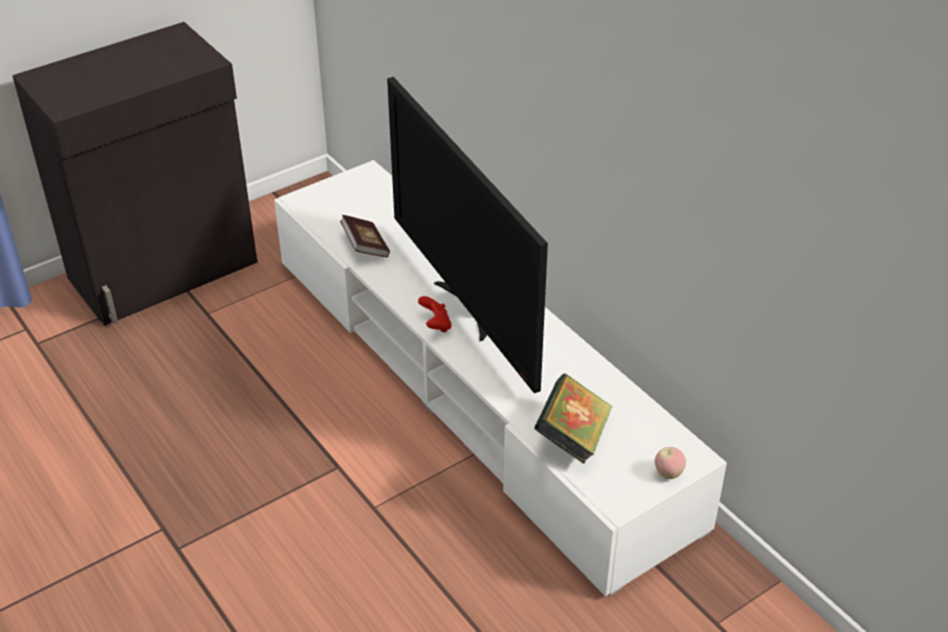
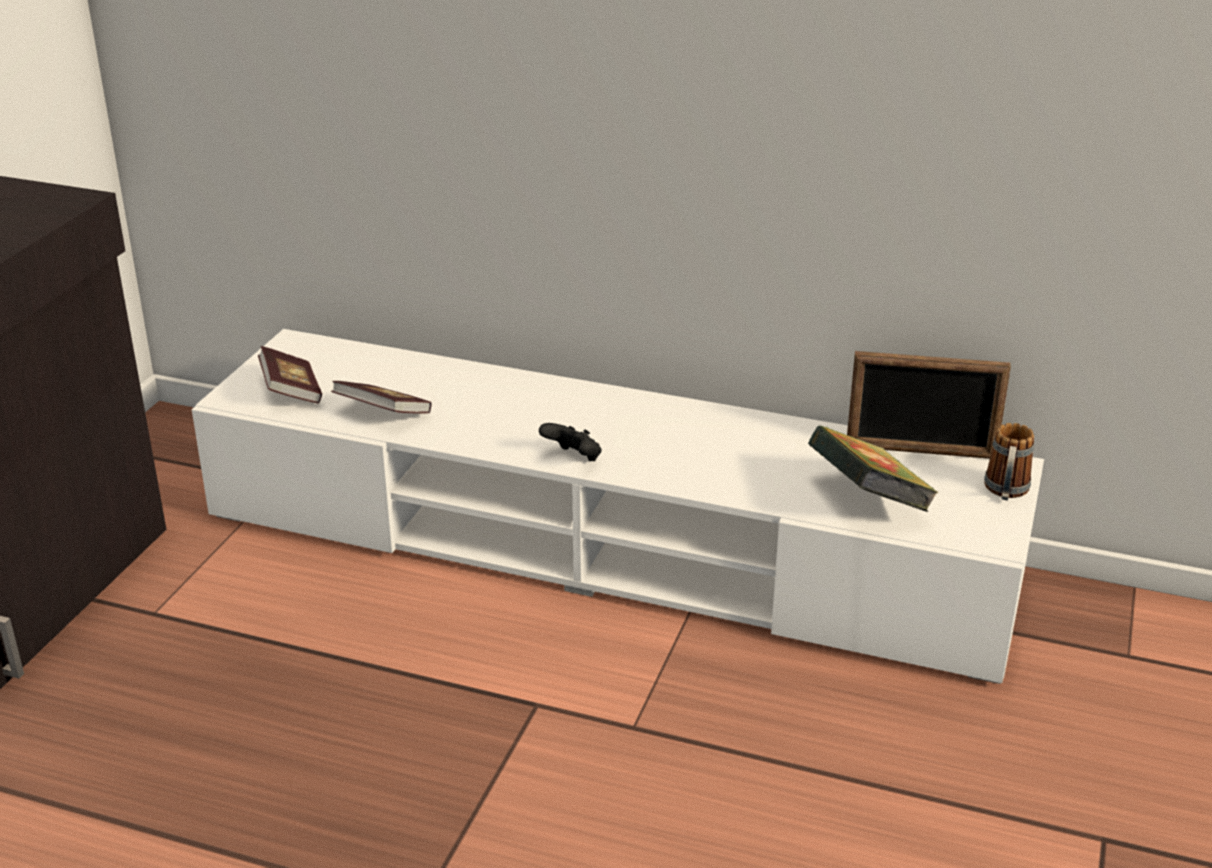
camera: 35 degrees left, 10 degrees down
television [387,77,548,393] -> none
red game controller [418,296,452,333] -> black game controller [539,423,602,461]
apple [655,447,686,479] -> mug [984,423,1034,500]
none -> book [258,346,322,404]
none -> picture frame [847,351,1011,459]

